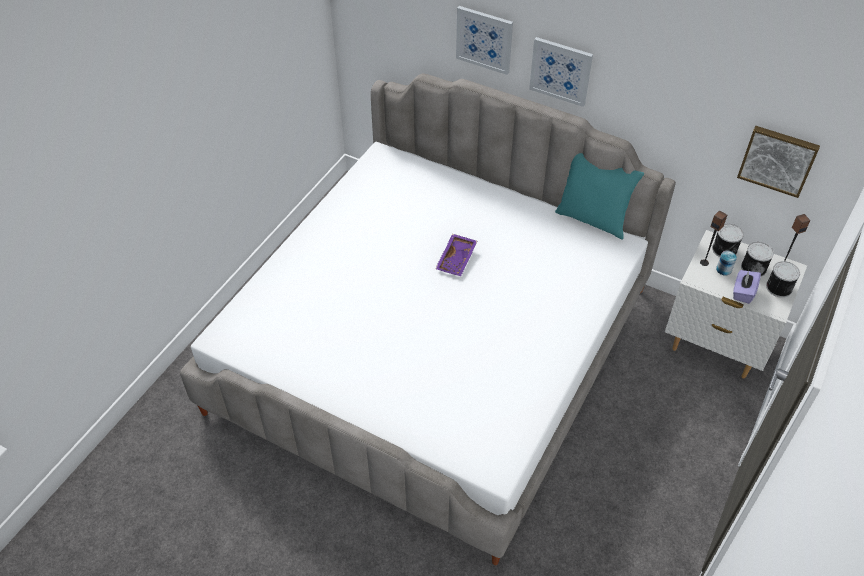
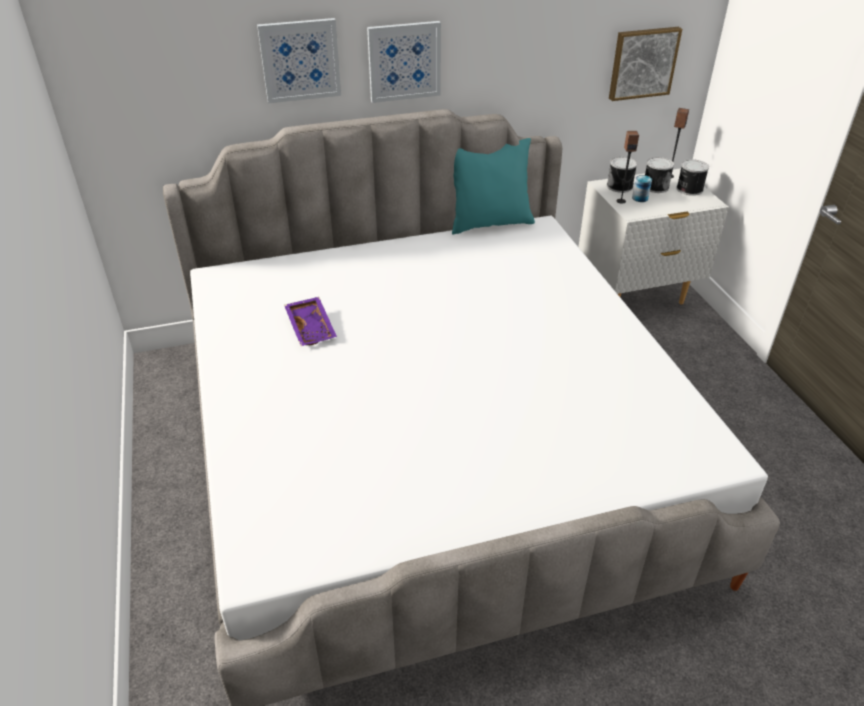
camera: 45 degrees left, 10 degrees down
purple tray [435,234,477,276] -> purple tray moved to [284,297,337,346]
purple tissue box [733,270,761,304] -> none

